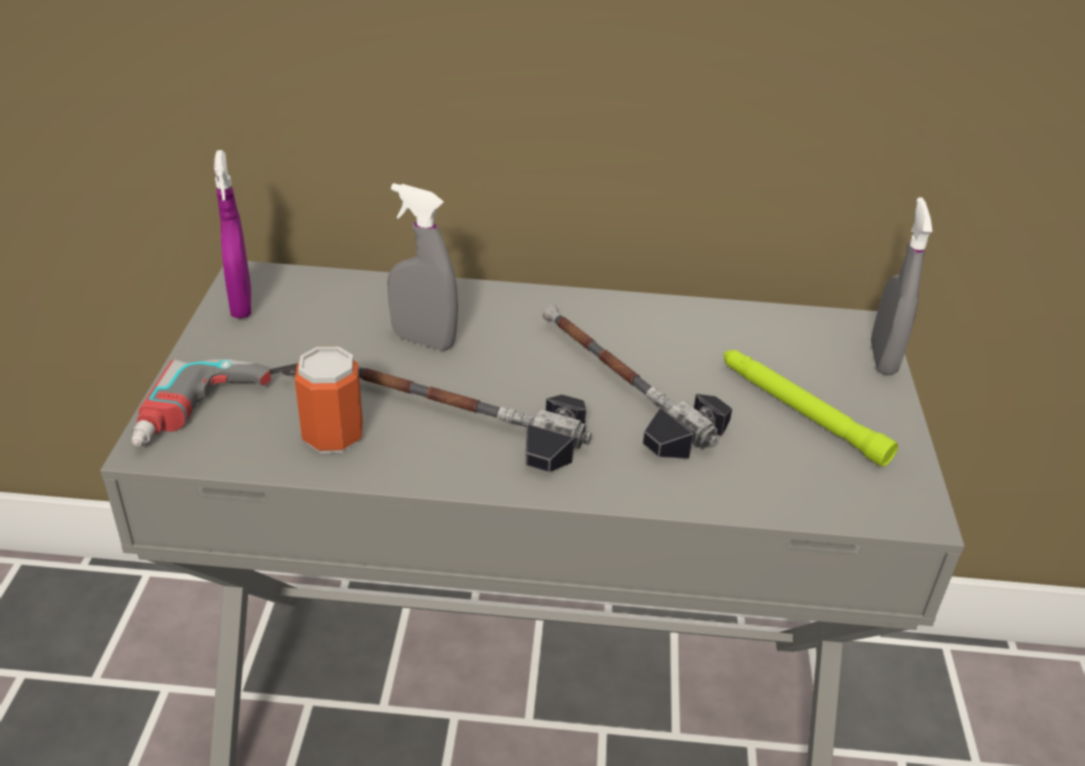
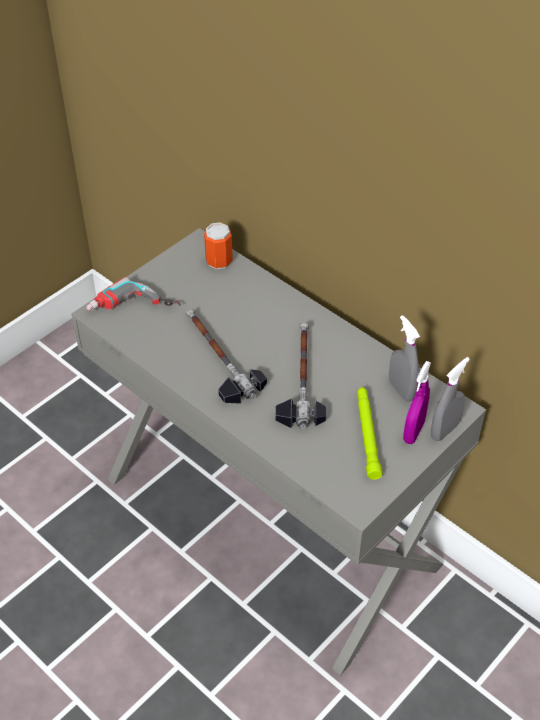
camera: 40 degrees right, 10 degrees up
purple spray bottle [214,150,252,318] -> purple spray bottle moved to [403,361,431,444]
can [295,346,363,453] -> can moved to [204,222,233,269]
grey spray bottle [388,183,458,350] -> grey spray bottle moved to [389,315,420,402]

